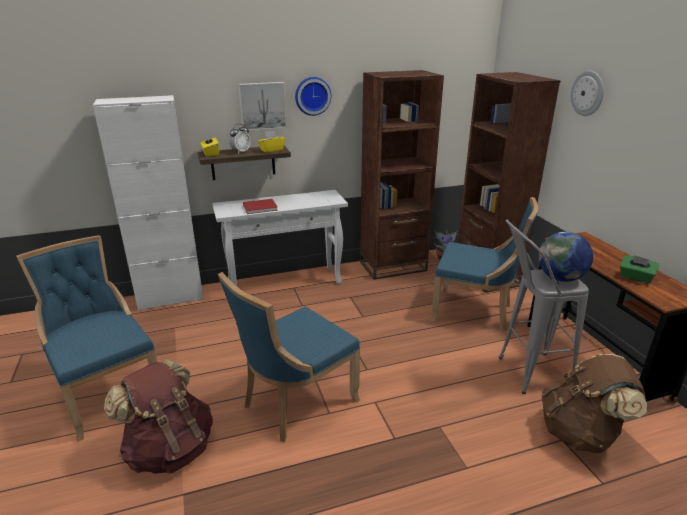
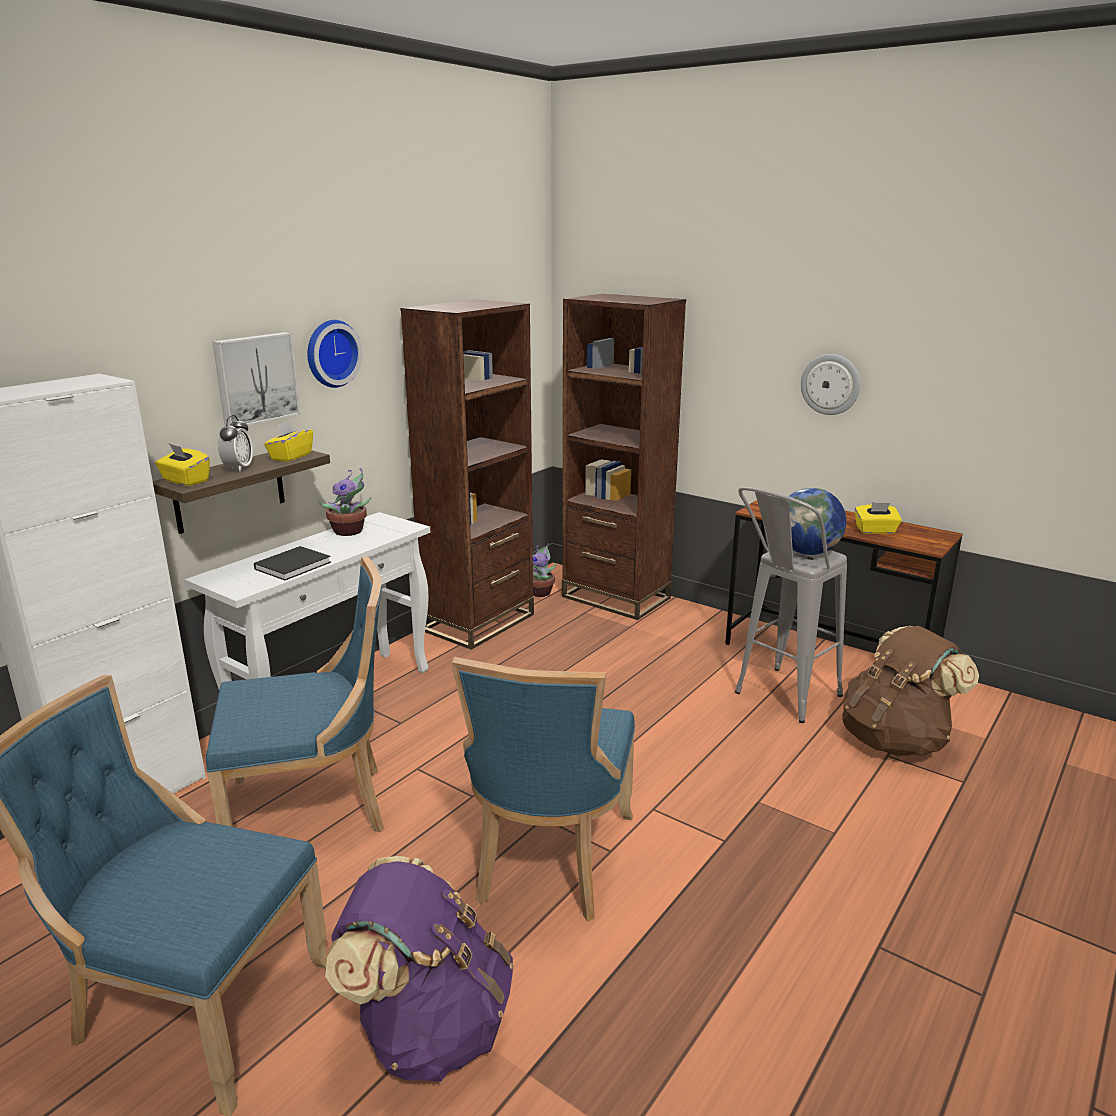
camera: 35 degrees left, 5 degrees down
brown backpack [104,359,213,474] -> purple backpack [325,856,514,1082]
red book [243,199,278,214] -> black book [254,546,331,580]
blue chair [430,197,538,332] -> blue chair moved to [206,557,384,832]
wall clock [571,71,604,116] -> wall clock moved to [801,354,860,415]
green tissue box [620,255,659,284] -> yellow tissue box [855,502,902,534]
none -> potted plant [318,468,371,536]

